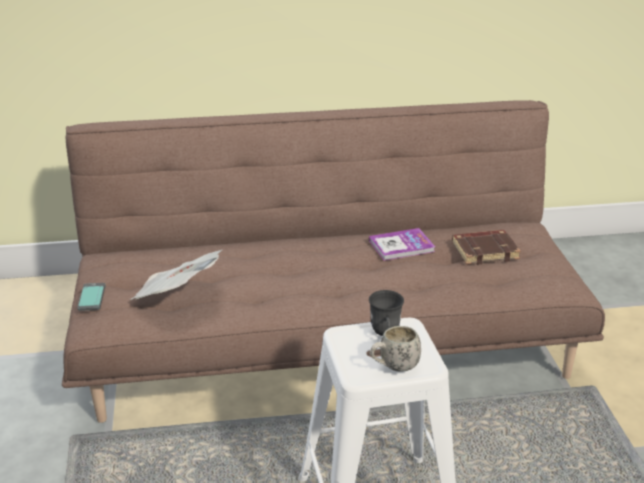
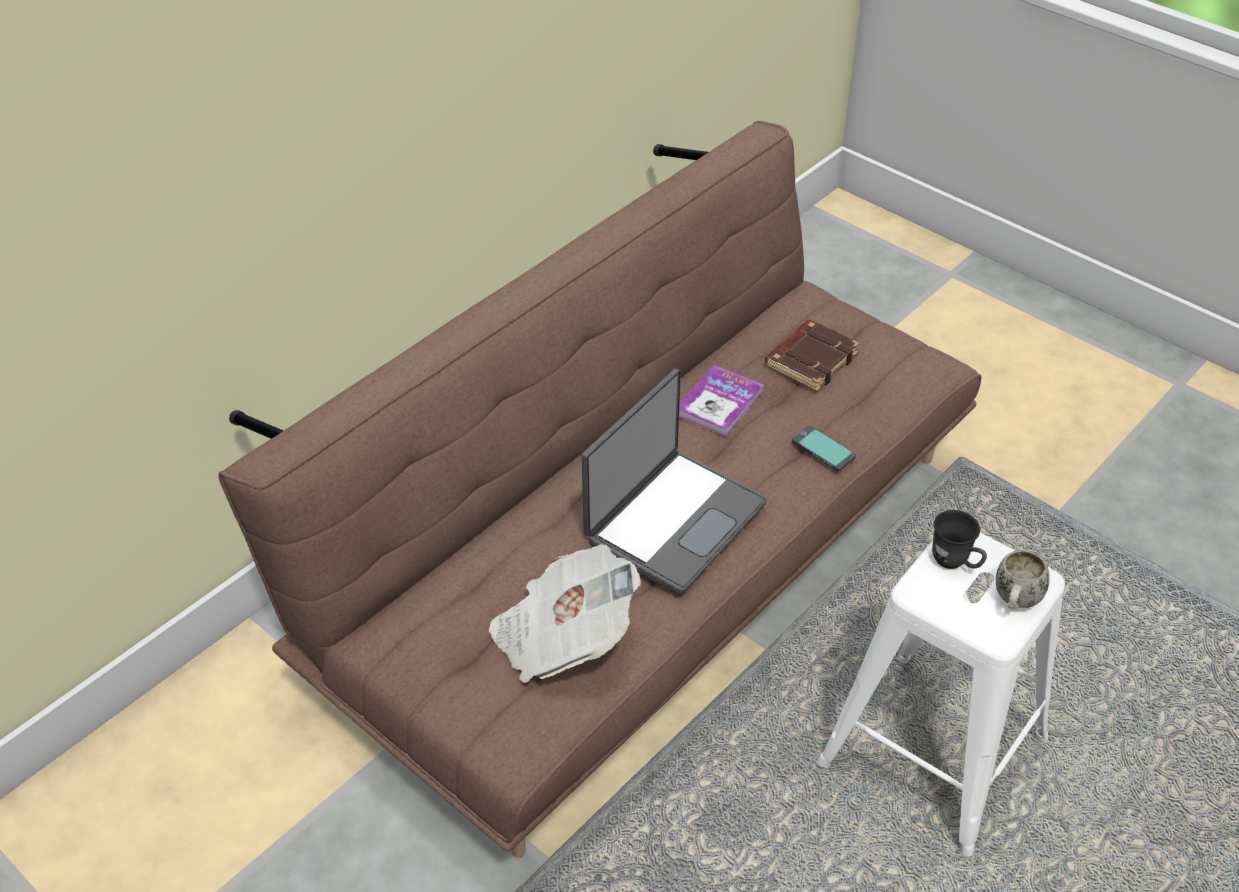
camera: 40 degrees left, 15 degrees up
phone [77,283,105,311] -> phone moved to [792,426,856,471]
none -> laptop [582,368,768,595]

